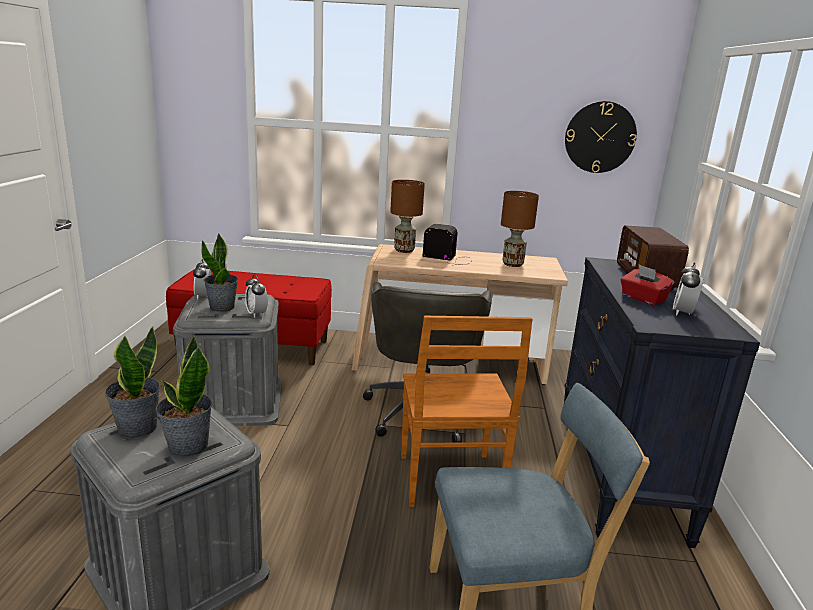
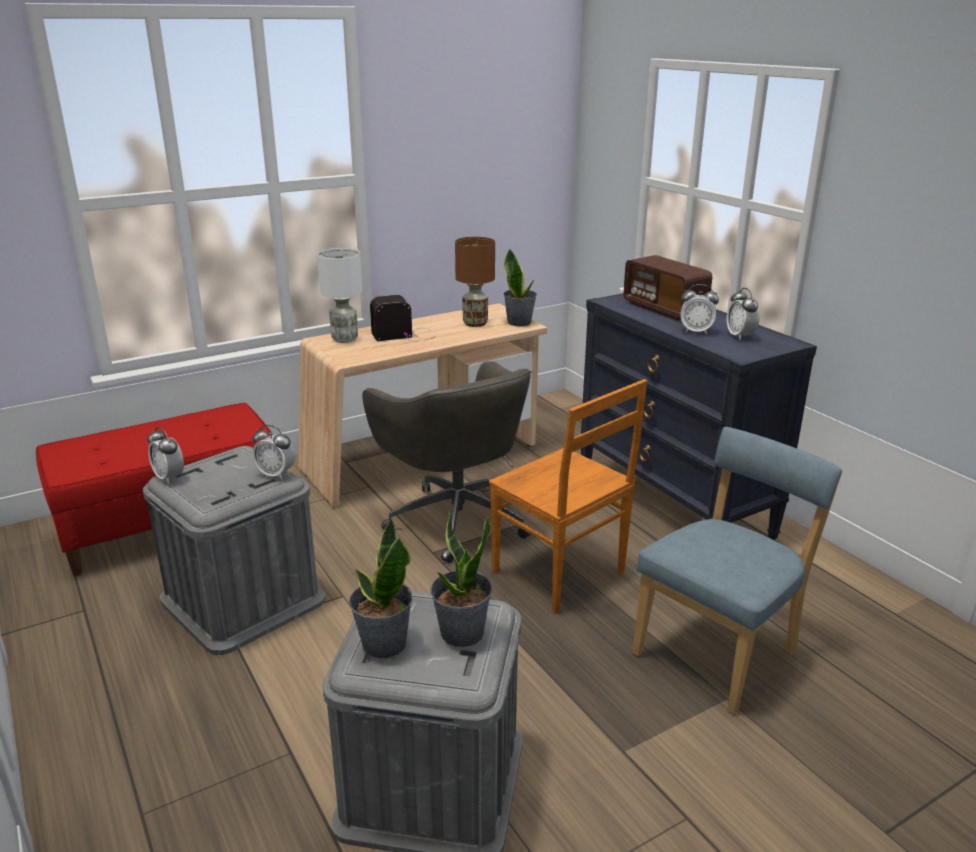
camera: 35 degrees left, 5 degrees up
potted plant [201,234,238,312] -> potted plant moved to [504,248,537,327]
brown table lamp [390,180,425,253] -> white table lamp [317,248,362,343]
wall clock [565,101,637,173] -> none
red tissue box [621,265,674,305] -> alarm clock [681,284,719,334]

